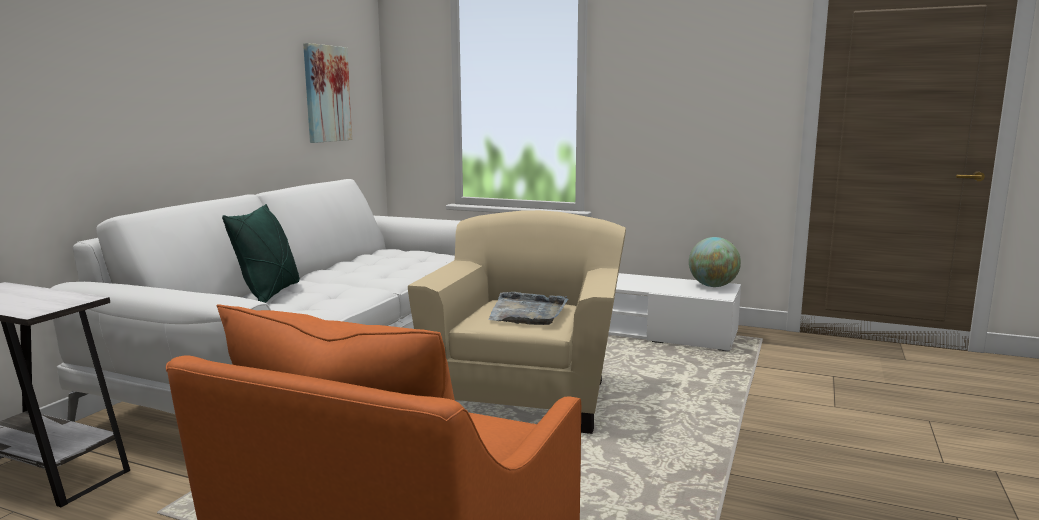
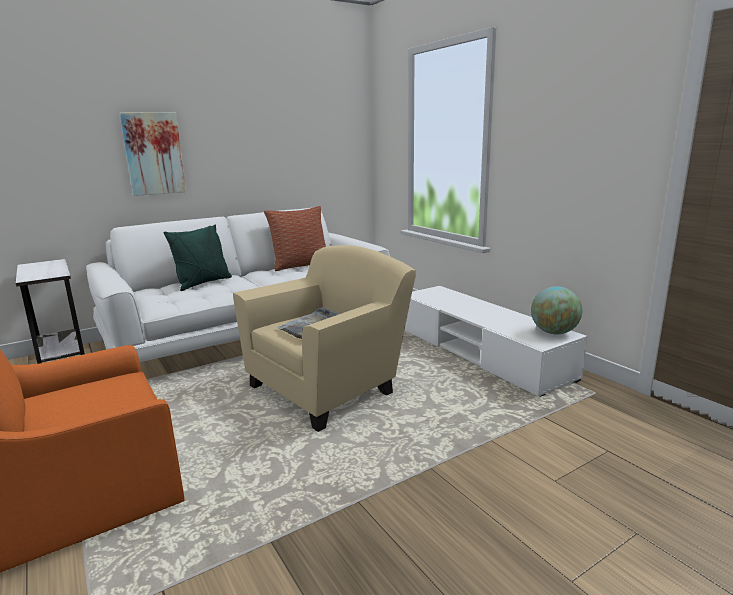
camera: 35 degrees right, 5 degrees up
picture [303,43,352,143] -> picture moved to [119,112,186,196]
none -> pillow [264,206,326,271]

